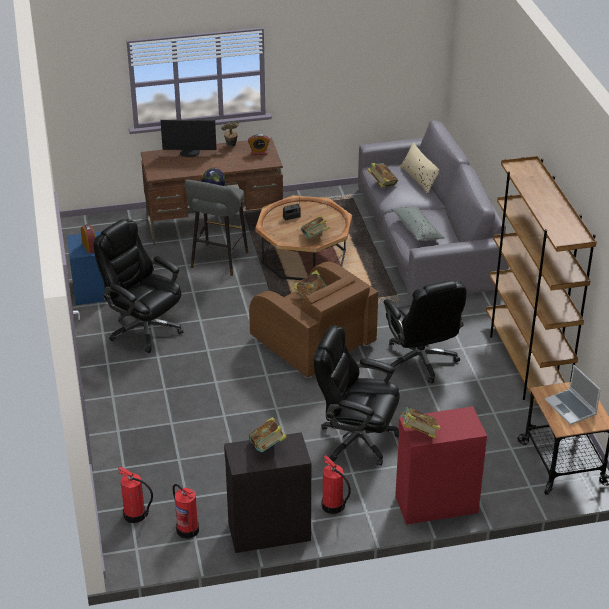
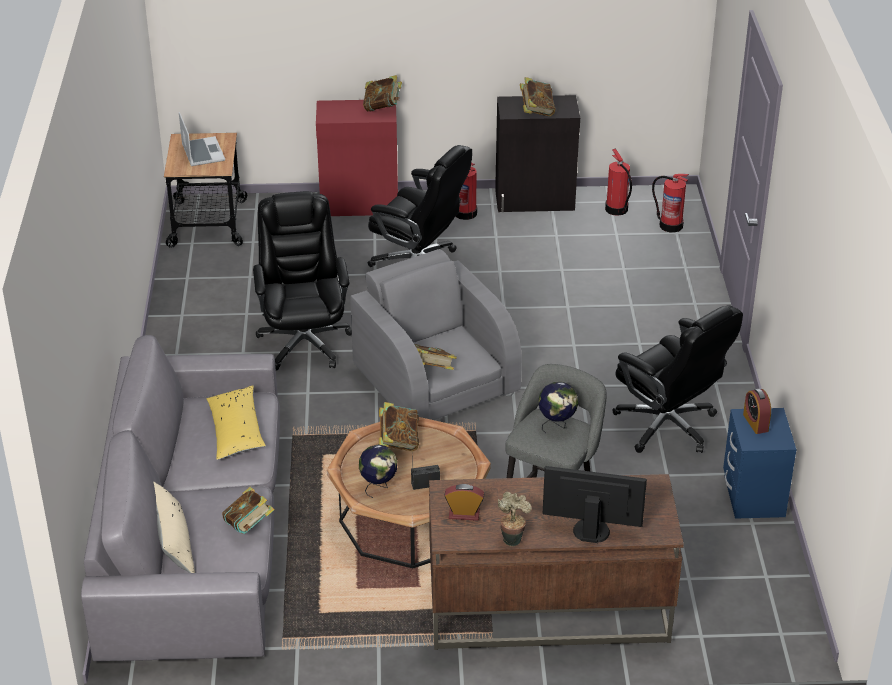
camera: 170 degrees left, 0 degrees up
brown armchair [249,262,378,378] -> grey armchair [350,249,522,420]
grey pillow [391,207,445,241] -> yellow pillow [207,385,266,460]
brown bookcase [486,156,597,404] -> none
none -> globe [359,445,397,498]

